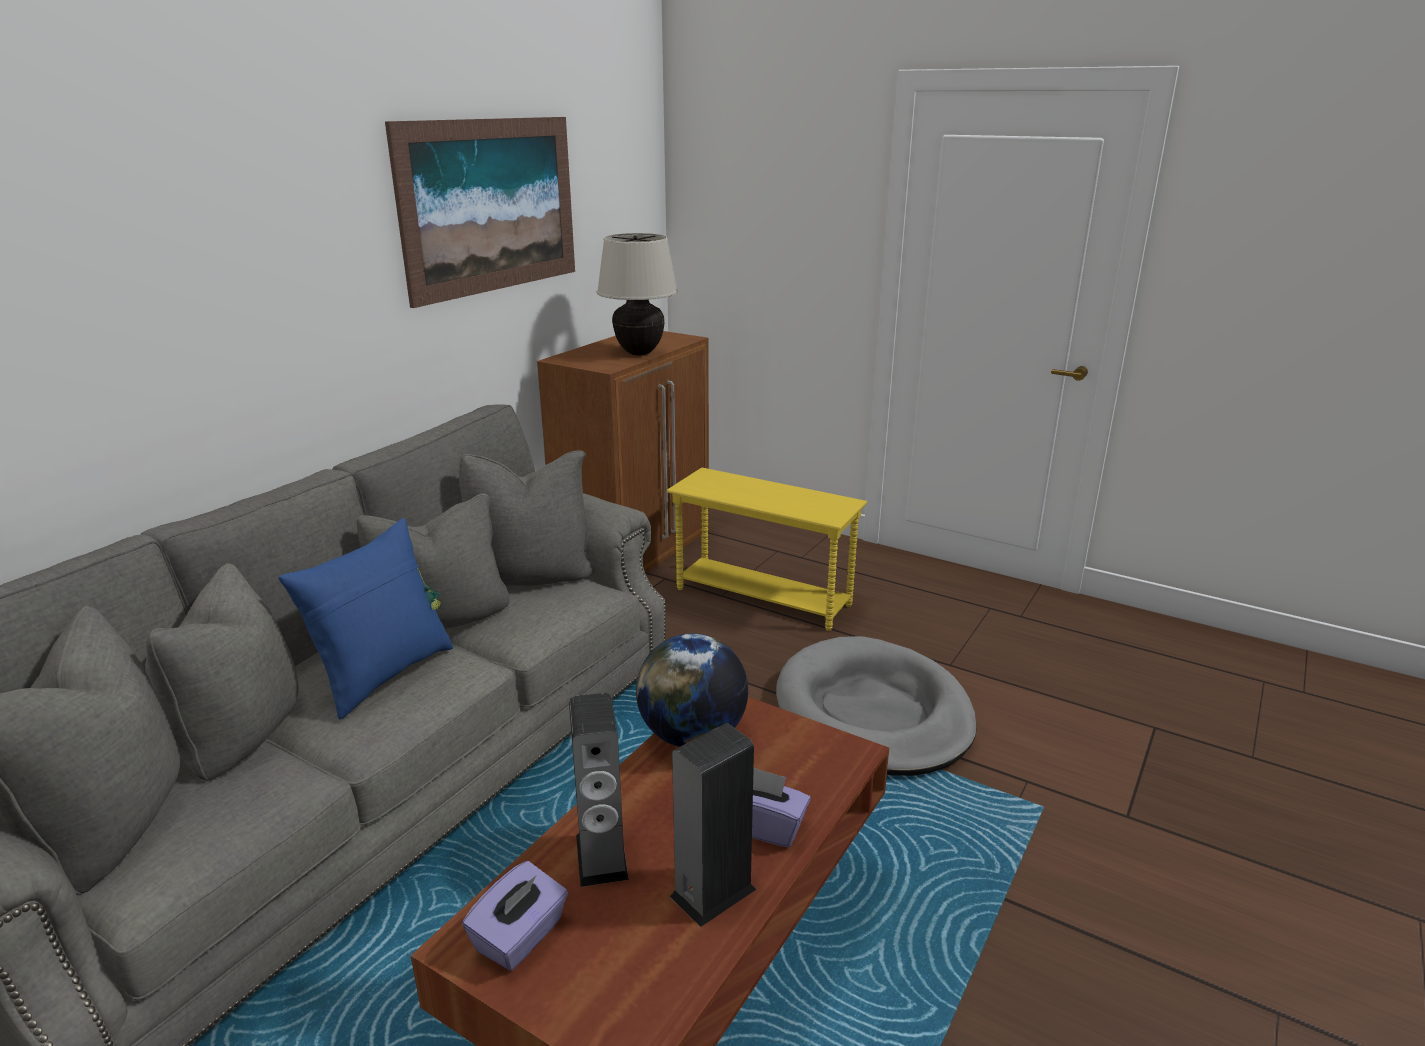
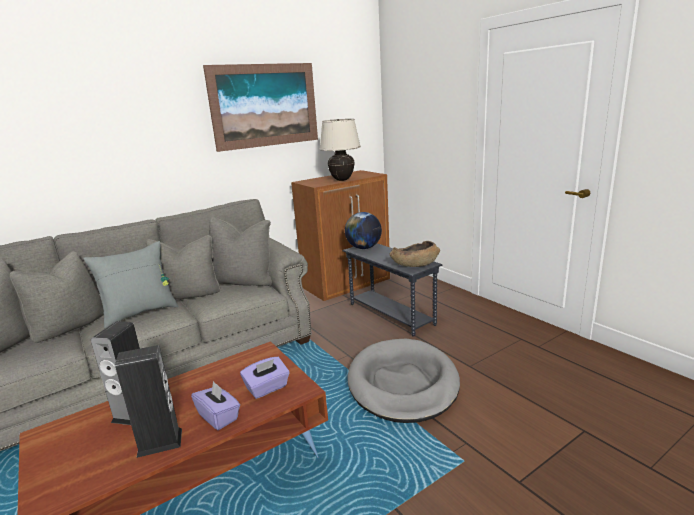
camera: 25 degrees right, 5 degrees down
blue pillow [278,518,453,719] -> grey pillow [83,241,178,328]
purple tissue box [462,861,568,971] -> purple tissue box moved to [240,357,290,399]
globe [636,634,748,747] -> globe moved to [345,212,382,249]
yellow side table [666,467,867,631] -> grey side table [343,243,442,336]
none -> brown bowl [389,241,440,267]

